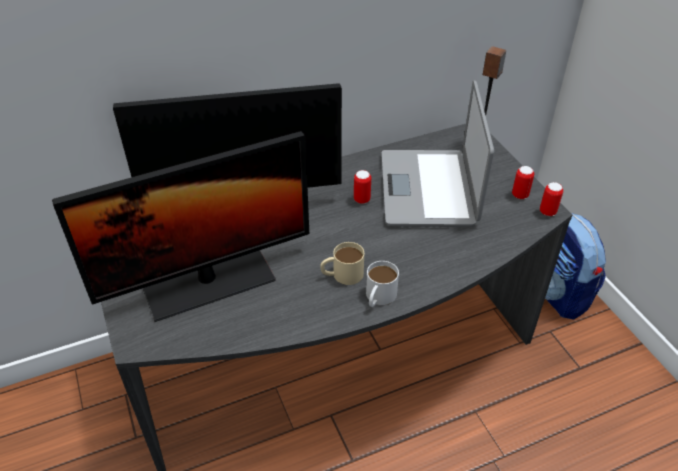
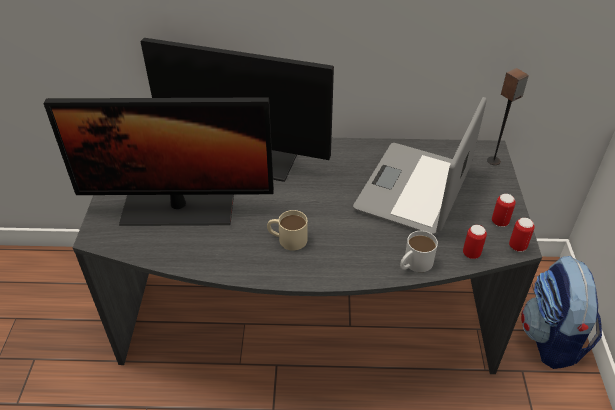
camera: 25 degrees right, 0 degrees up
can [354,170,371,204] -> can moved to [463,225,487,259]
white mug [366,261,399,307] -> white mug moved to [400,231,438,272]

